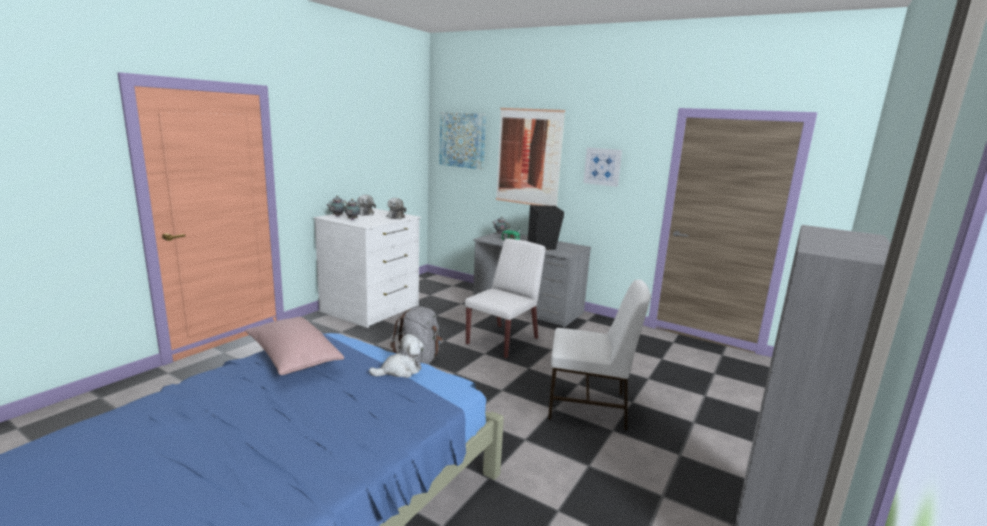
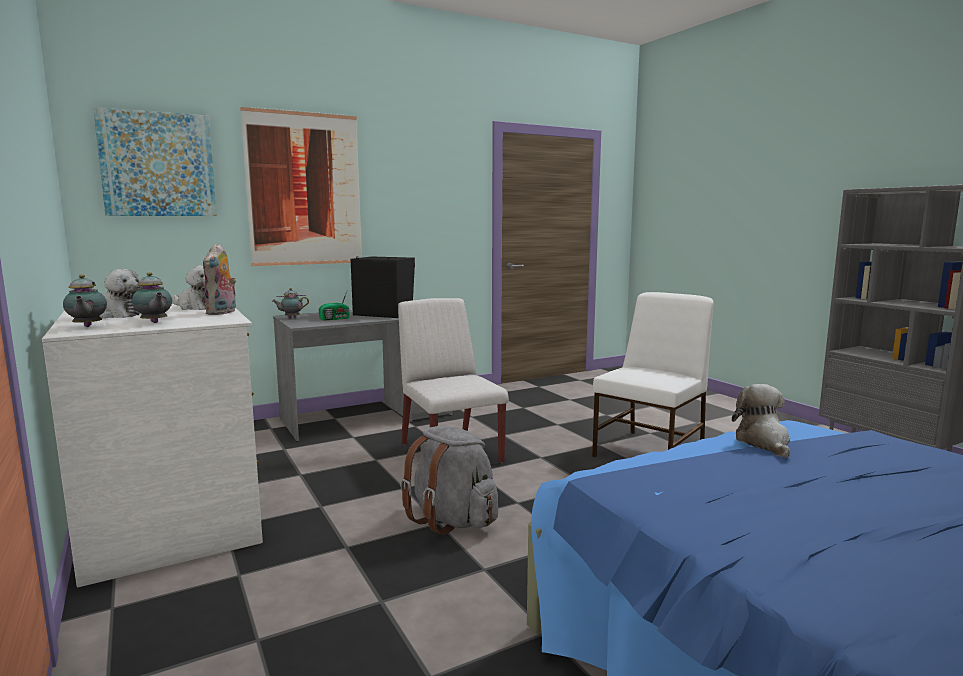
camera: 60 degrees left, 5 degrees down
pink pillow [245,317,344,375] -> none
picture [583,147,622,187] -> none
none -> plush toy [203,244,236,315]

